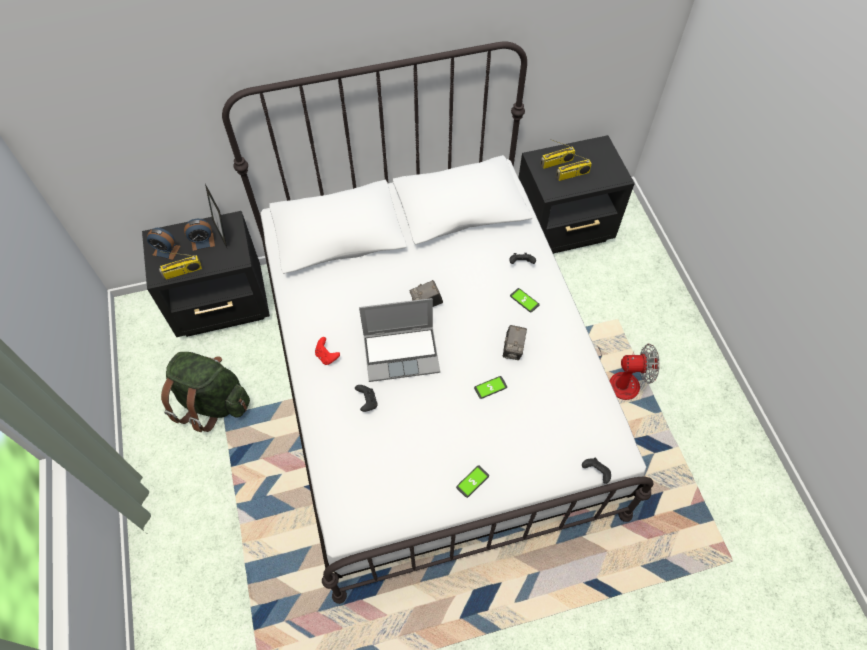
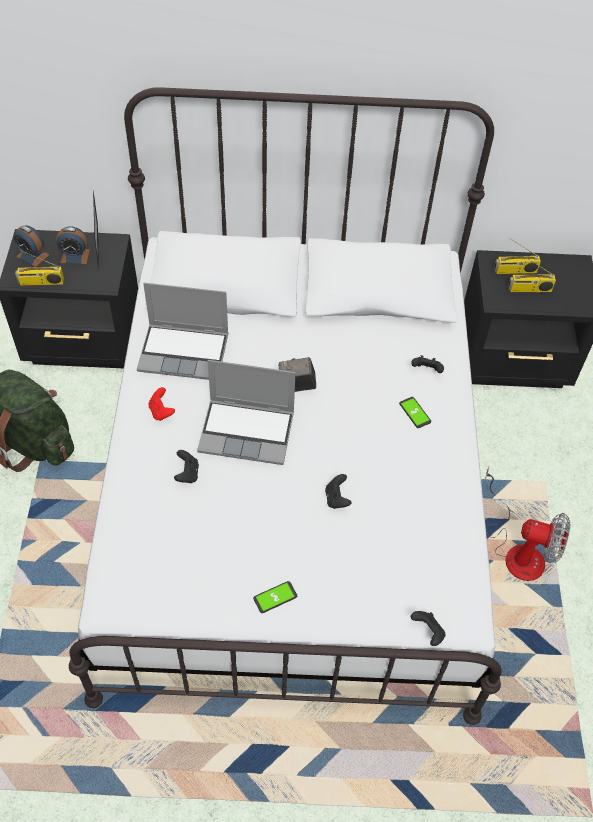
camera: 15 degrees right, 5 degrees down
phone [474,376,507,399] -> black game controller [325,474,351,509]
camera [503,325,527,360] -> none
none -> laptop [137,283,228,380]

